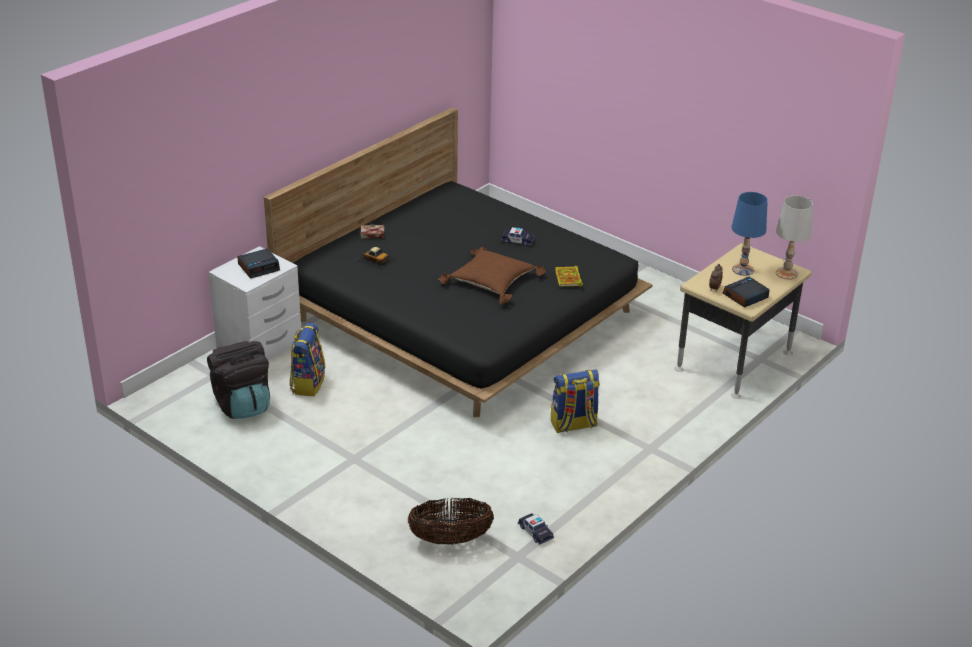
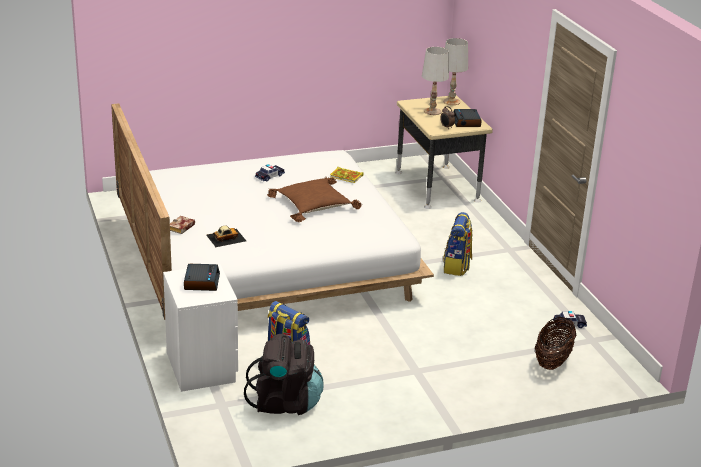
camera: 60 degrees left, 5 degrees down
black bed [264,108,653,417] -> white bed [111,103,434,320]
blue table lamp [731,192,768,276] -> white table lamp [422,47,449,115]

